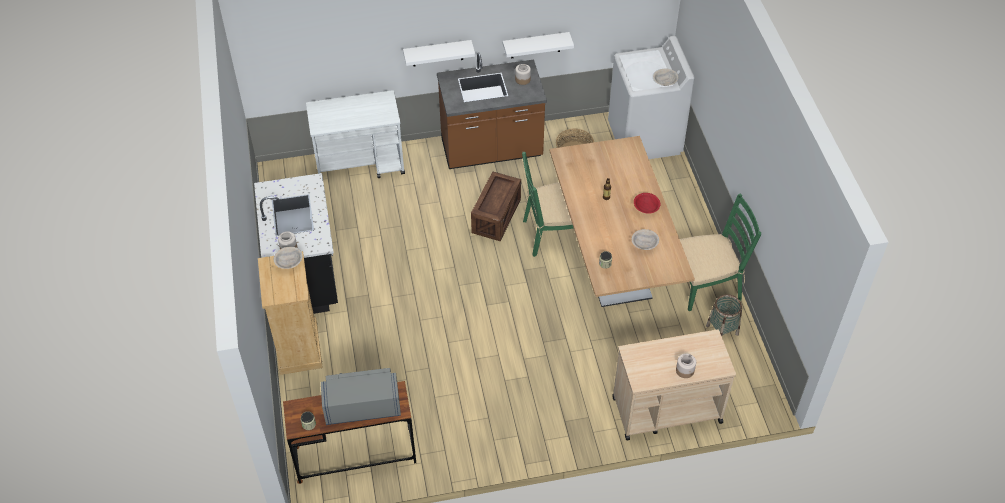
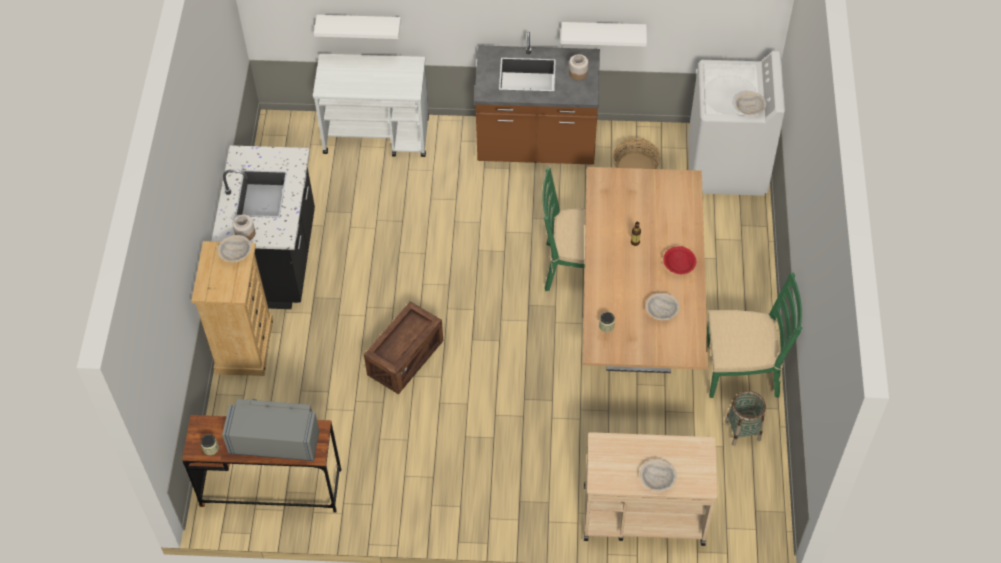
camera: 15 degrees right, 5 degrees up
white shelf [403,40,475,67] -> white shelf moved to [314,15,401,39]
crate [471,171,521,241] -> crate moved to [364,301,443,394]
jar [676,354,696,378] -> beige bowl [640,459,677,491]

